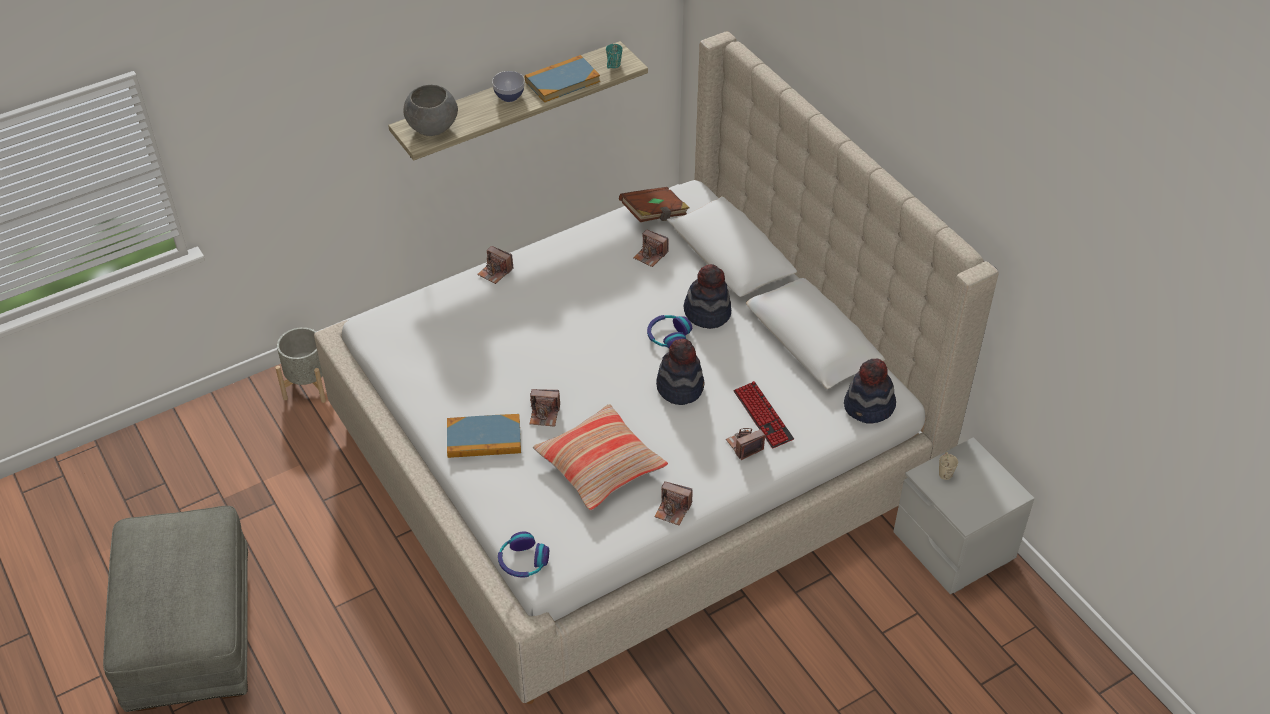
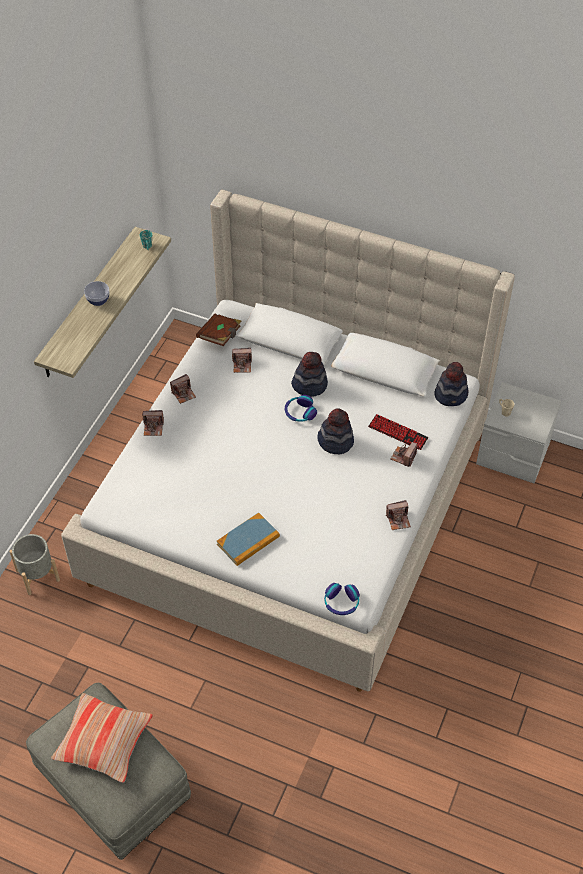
camera: 35 degrees left, 5 degrees up
grey bowl [403,84,458,136] -> none
book [525,55,600,102] -> none
camera [530,389,560,426] -> camera moved to [170,374,196,404]
pillow [533,404,668,511] -> pillow moved to [51,693,153,783]

